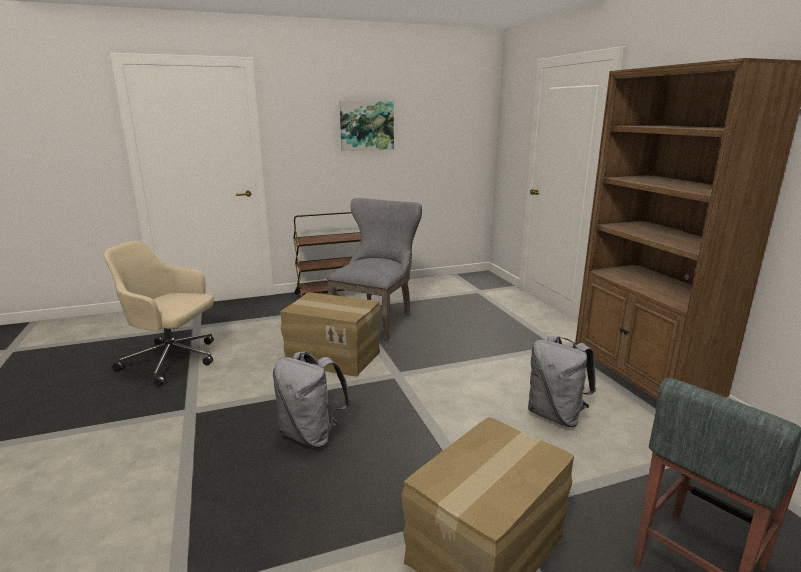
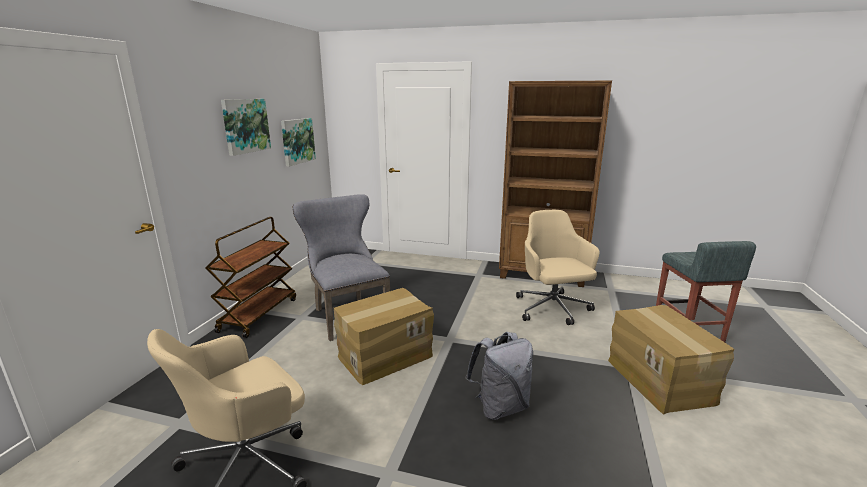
camera: 55 degrees left, 0 degrees up
grey backpack [528,336,596,427] -> beige office chair [516,210,600,325]
none -> picture [281,118,316,167]

